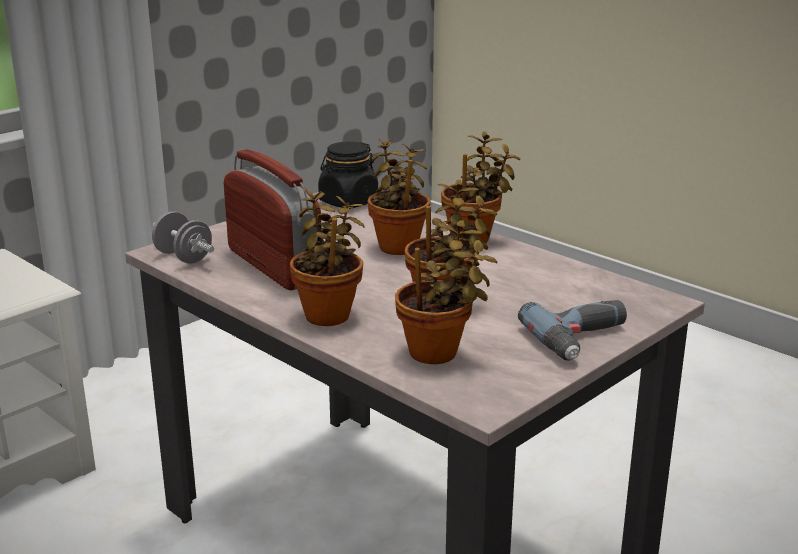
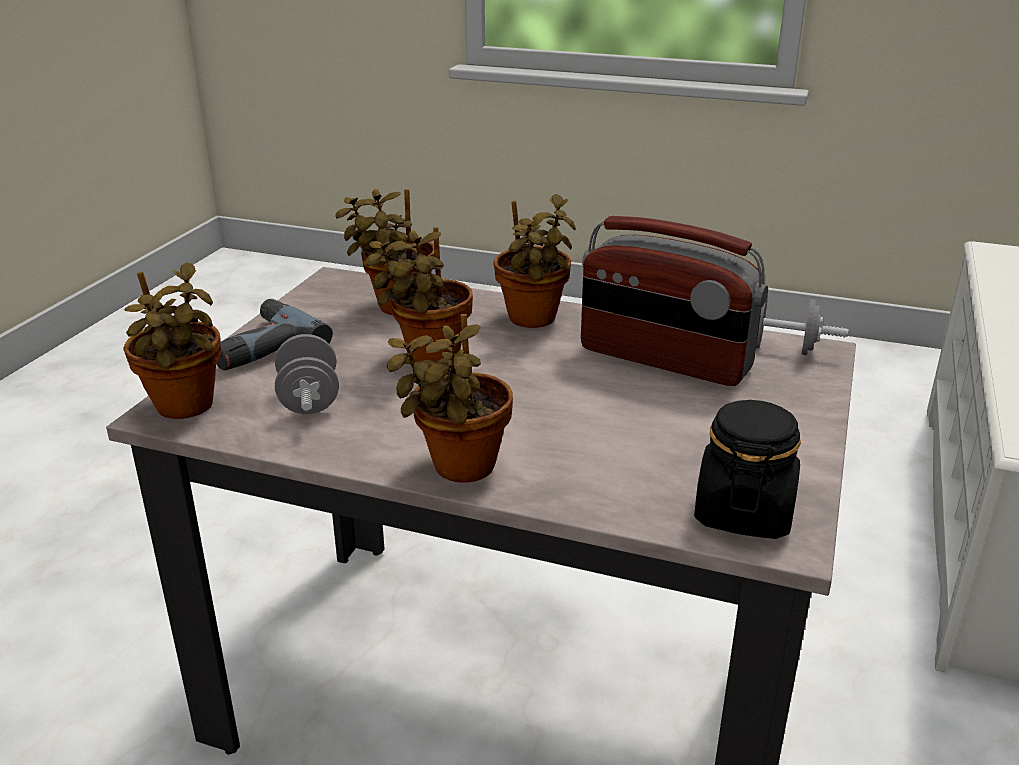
camera: 155 degrees right, 5 degrees up
potted plant [368,139,431,255] -> potted plant moved to [123,262,221,419]
none -> grey dumbbell [275,334,339,414]

